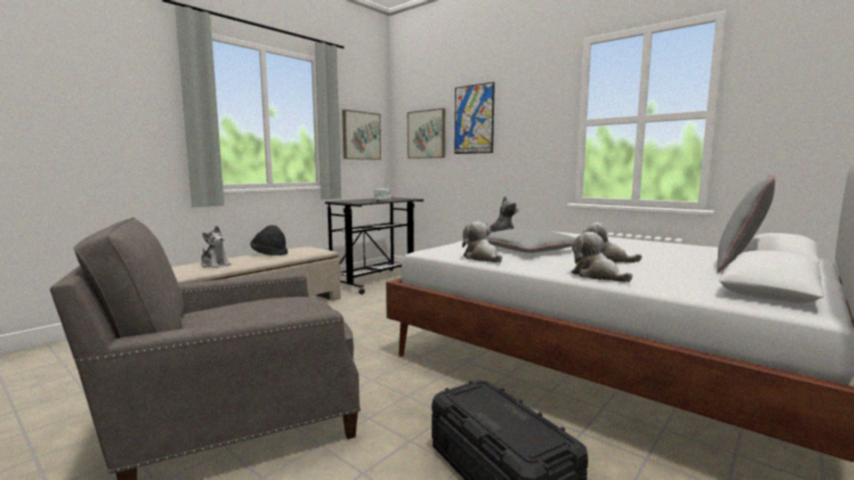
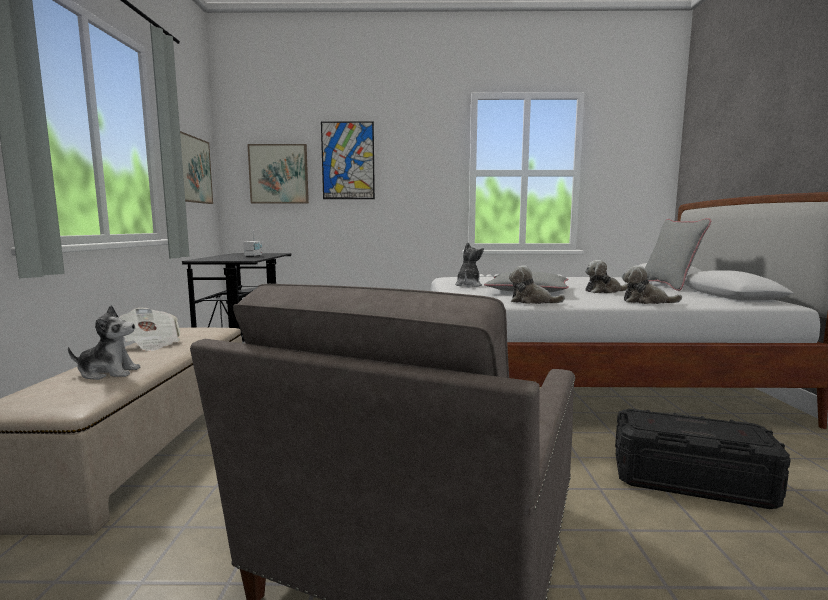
camera: 40 degrees left, 0 degrees up
black hat [250,225,288,256] -> newspaper [119,308,180,351]

